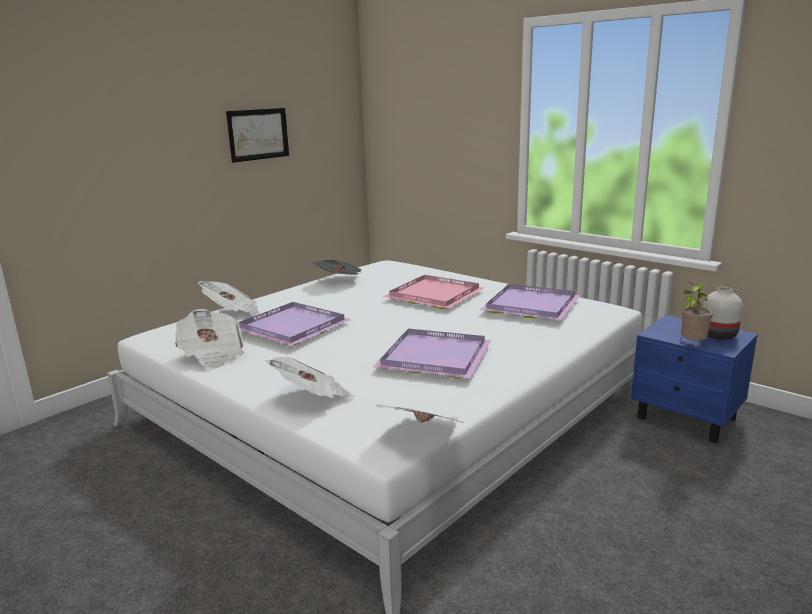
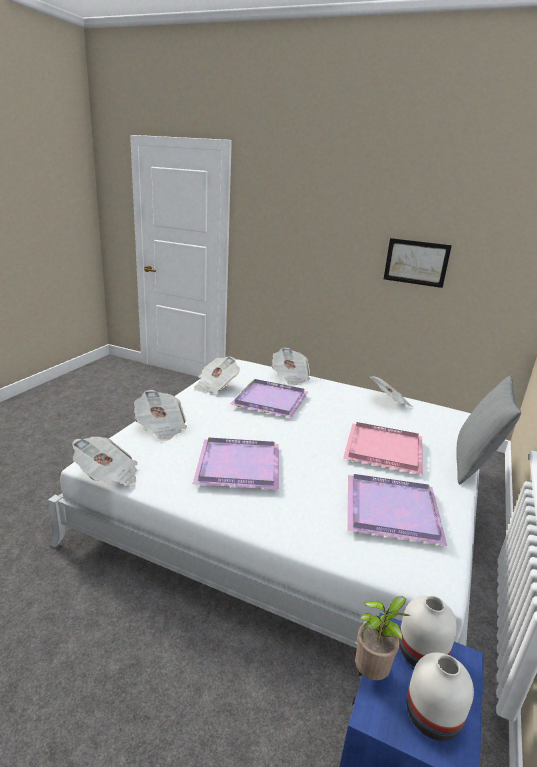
camera: 70 degrees right, 5 degrees up
none -> white vase [399,596,457,667]
none -> grey pillow [456,376,521,484]

